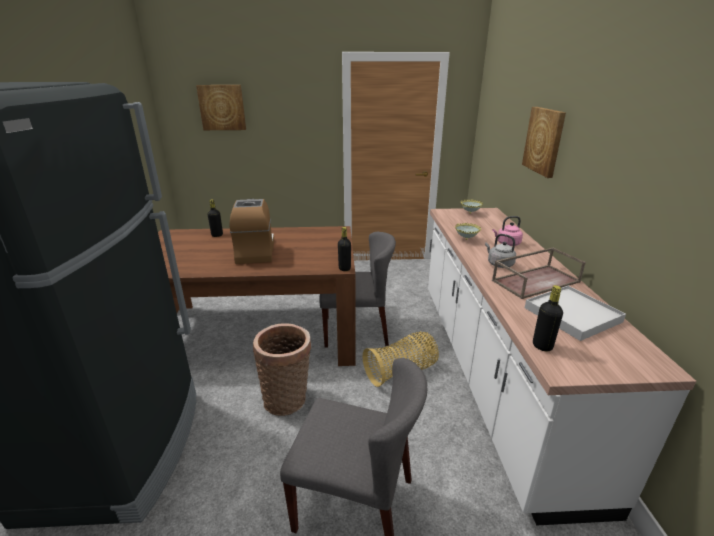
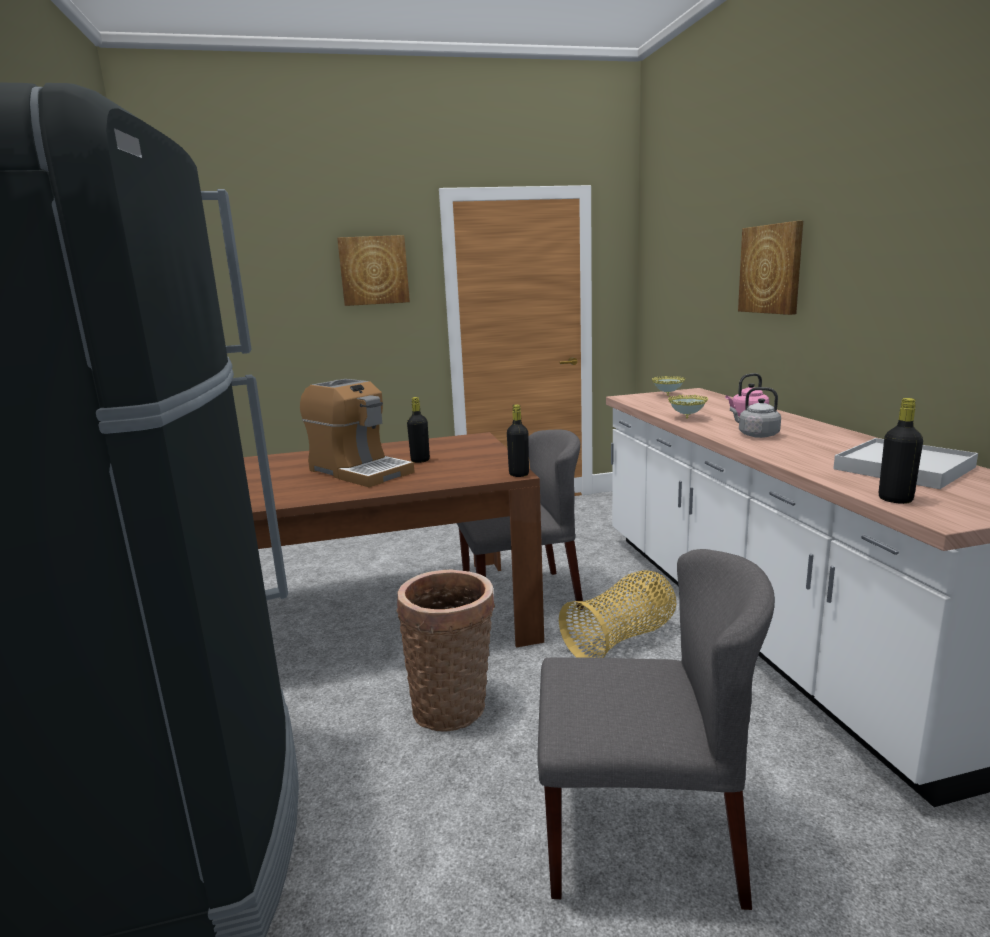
camera: 10 degrees left, 10 degrees down
picture [196,85,246,130] -> picture moved to [337,235,410,306]
black bottle [208,199,223,237] -> black bottle moved to [407,397,430,463]
coffee machine [229,199,274,264] -> coffee machine turned 150 degrees clockwise [300,379,415,487]
brown tray [492,248,586,299] -> none

